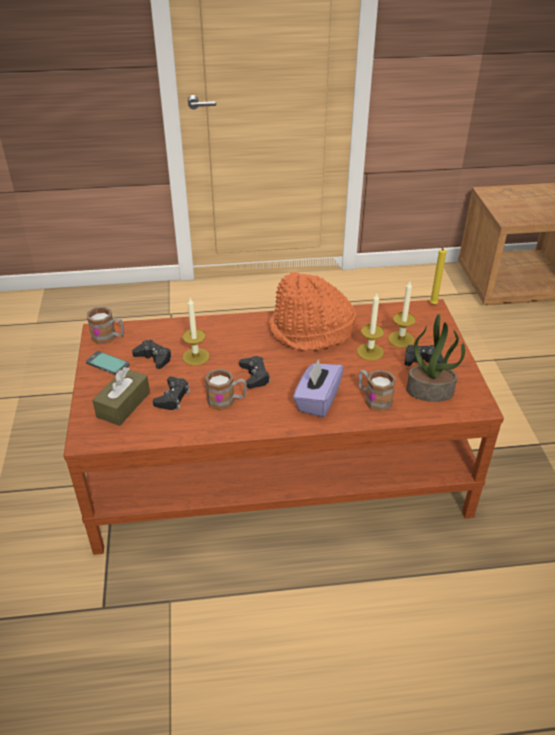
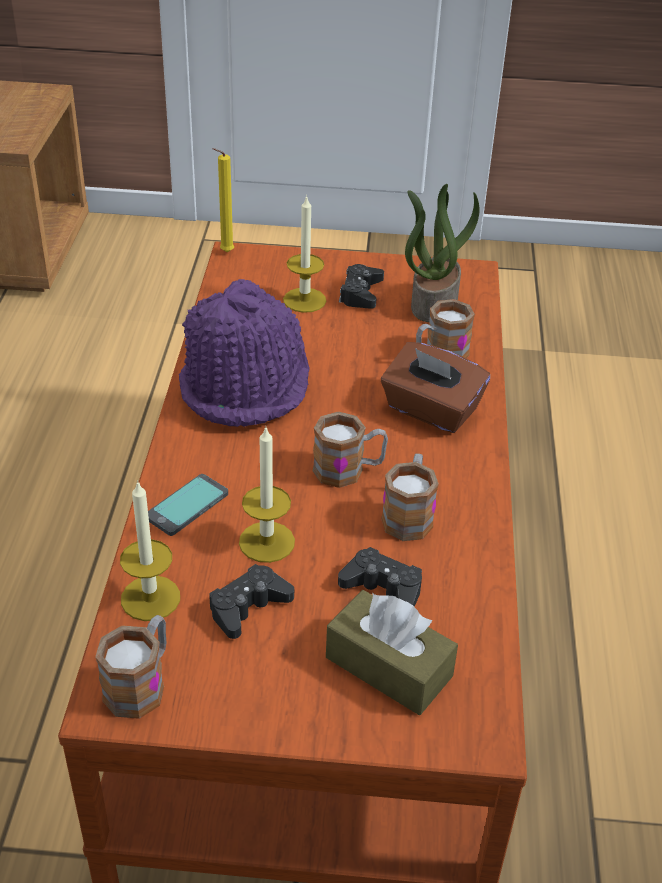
camera: 80 degrees left, 0 degrees up
phone [86,351,130,375] -> phone moved to [148,474,228,536]
black game controller [239,356,270,388] -> mug [313,411,388,488]
orange hat [269,272,356,351] -> purple hat [179,279,310,427]
purple tissue box [293,359,344,417] -> brown tissue box [381,342,490,433]
candle [357,293,384,361] -> candle moved to [120,480,180,621]

